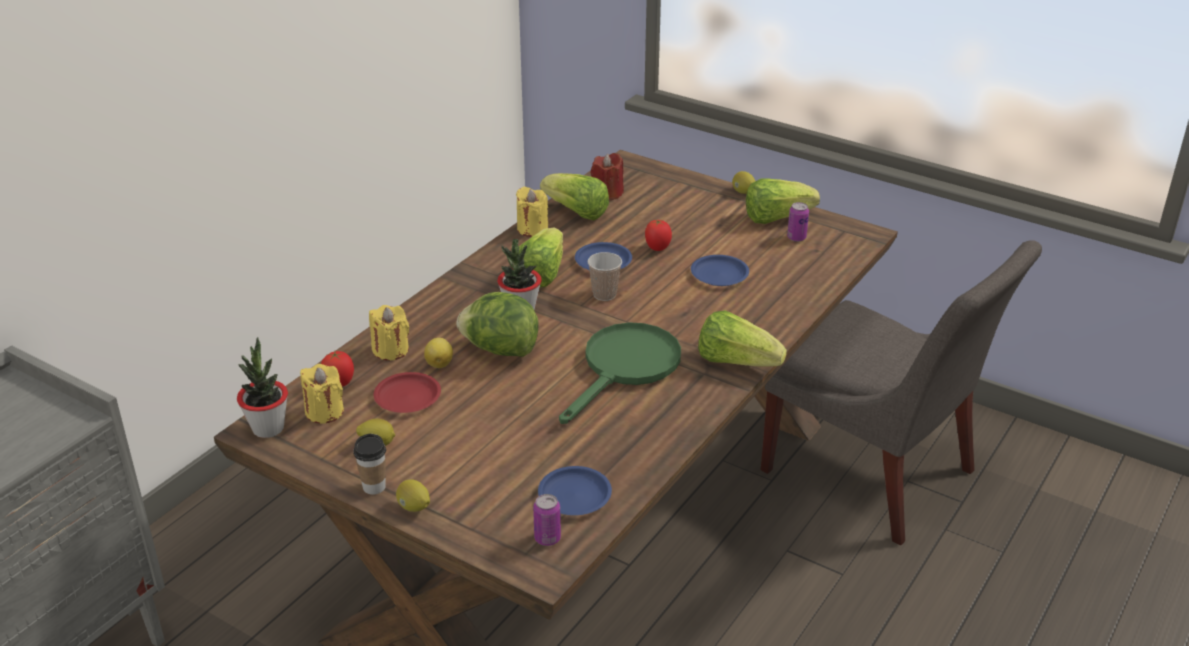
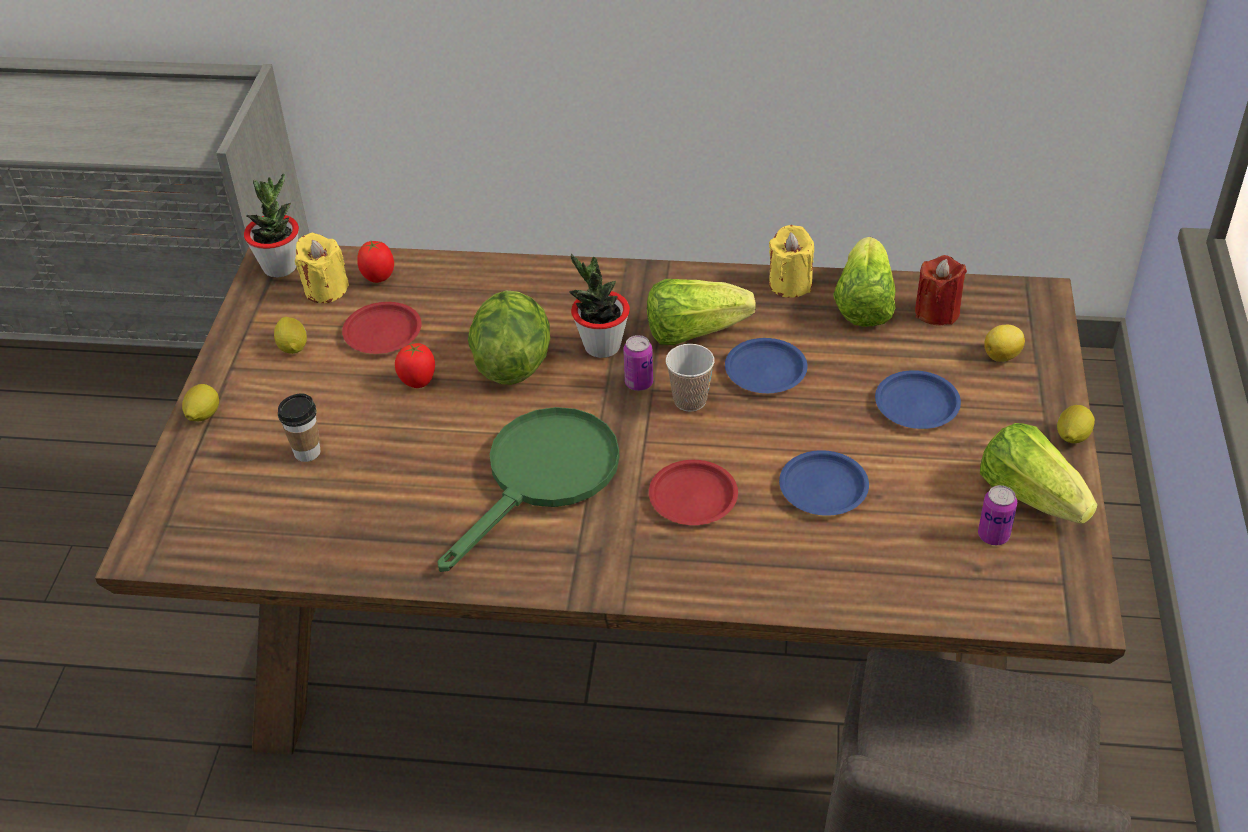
camera: 65 degrees right, 10 degrees up
cup [353,434,386,495] -> cup moved to [278,393,320,462]
yellow candle [369,305,409,360] -> none
lemon [424,338,453,368] -> lemon moved to [984,325,1025,362]
can [533,494,561,546] -> can moved to [623,335,653,391]
blue plate [538,466,612,515] -> blue plate moved to [875,370,961,429]
green frying pan [559,322,681,424] -> green frying pan turned 60 degrees counterclockwise [438,407,620,572]
tomato [645,219,672,251] -> tomato moved to [395,343,435,388]
lettuce [698,311,787,367] -> none
none -> red plate [649,460,738,525]

